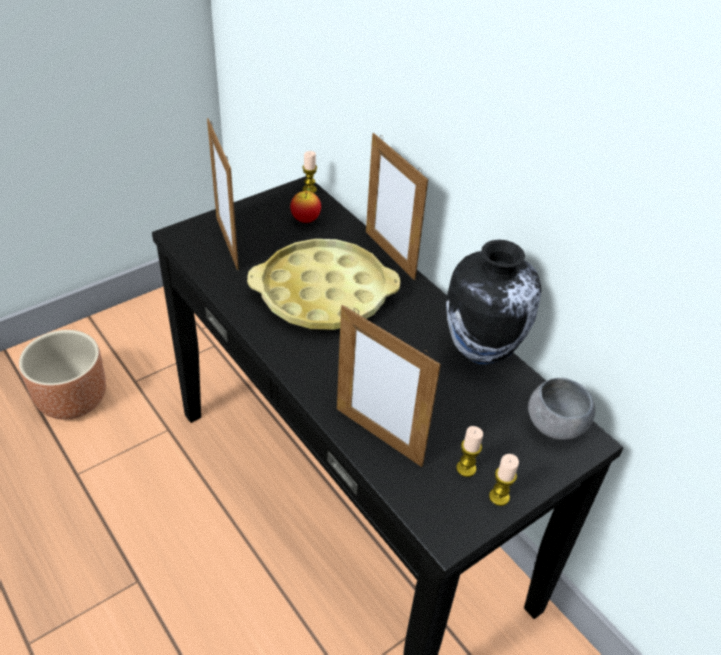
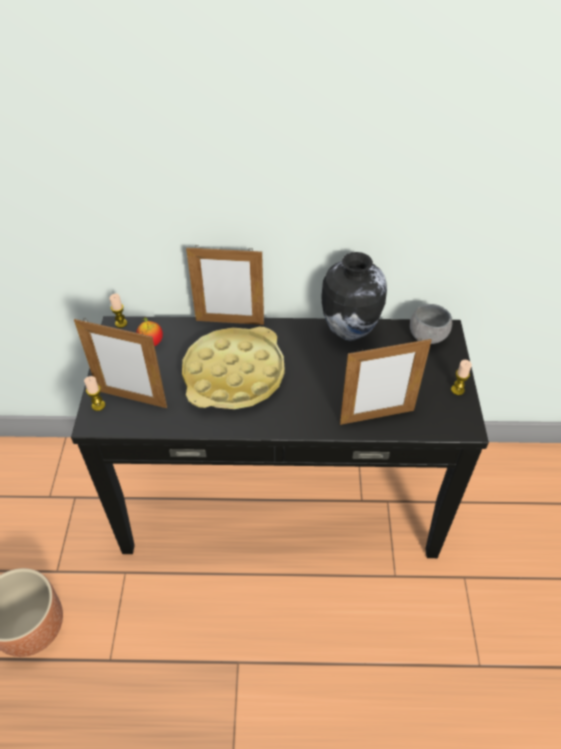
camera: 50 degrees left, 5 degrees up
candle [456,426,483,477] -> candle moved to [84,376,105,411]

